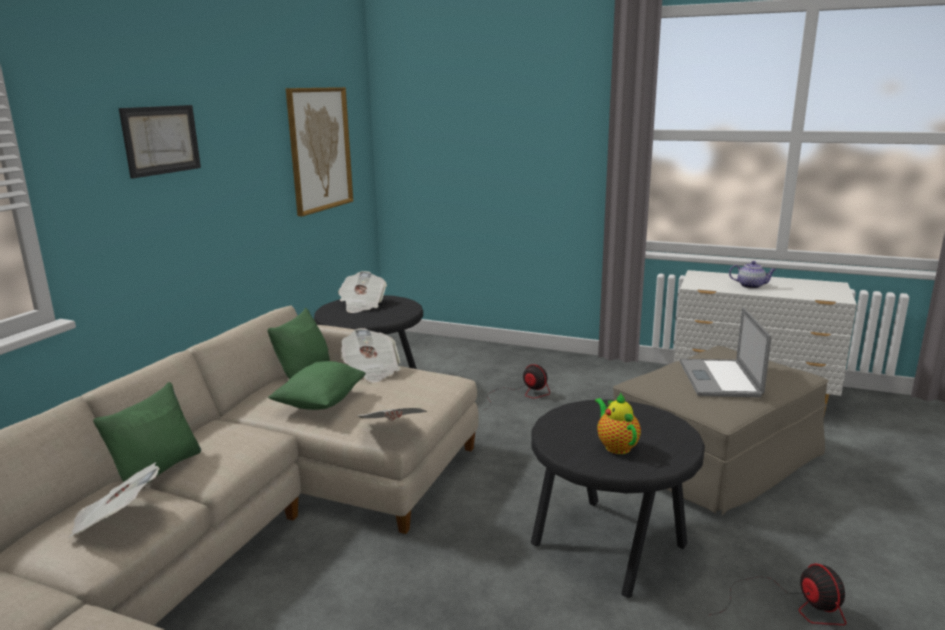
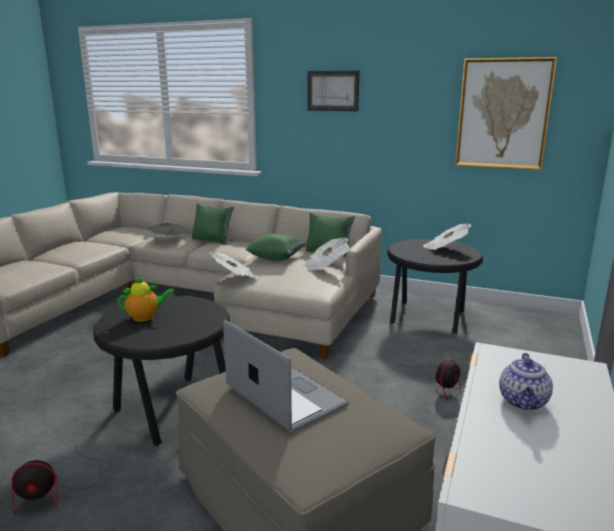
camera: 90 degrees right, 0 degrees up
laptop [679,307,771,397] -> laptop turned 45 degrees clockwise [223,320,349,433]

